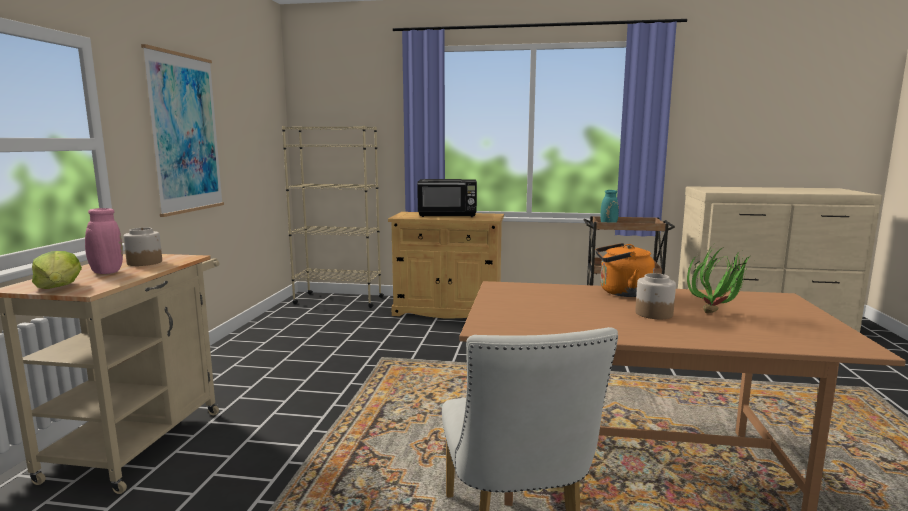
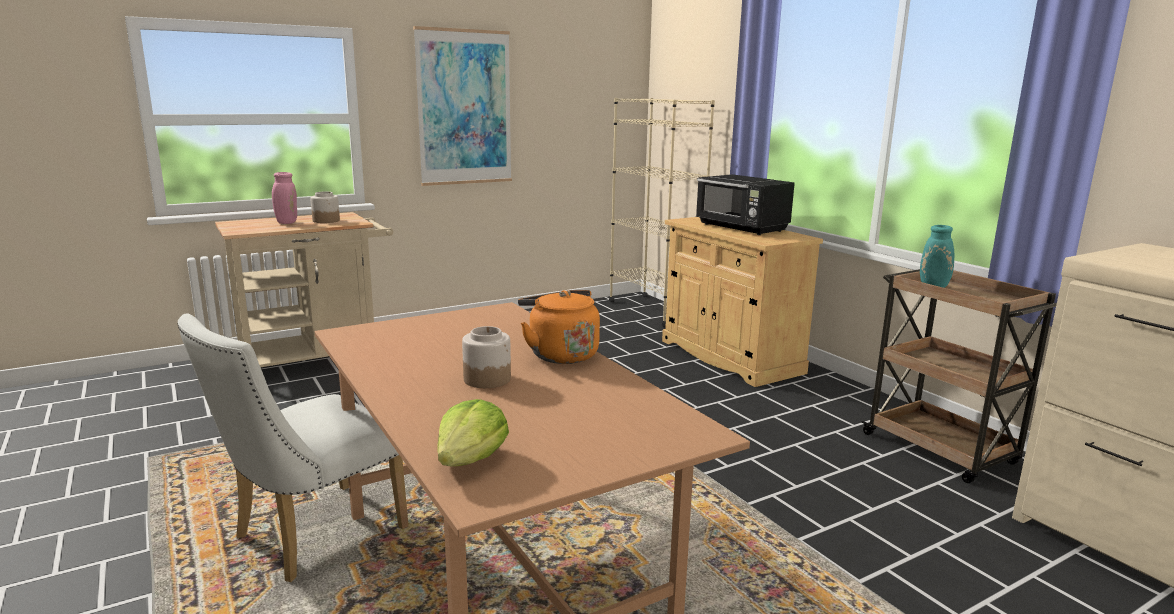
camera: 50 degrees right, 5 degrees up
lettuce [32,251,82,289] -> lettuce moved to [437,399,509,467]
potted plant [687,244,749,313] -> none

